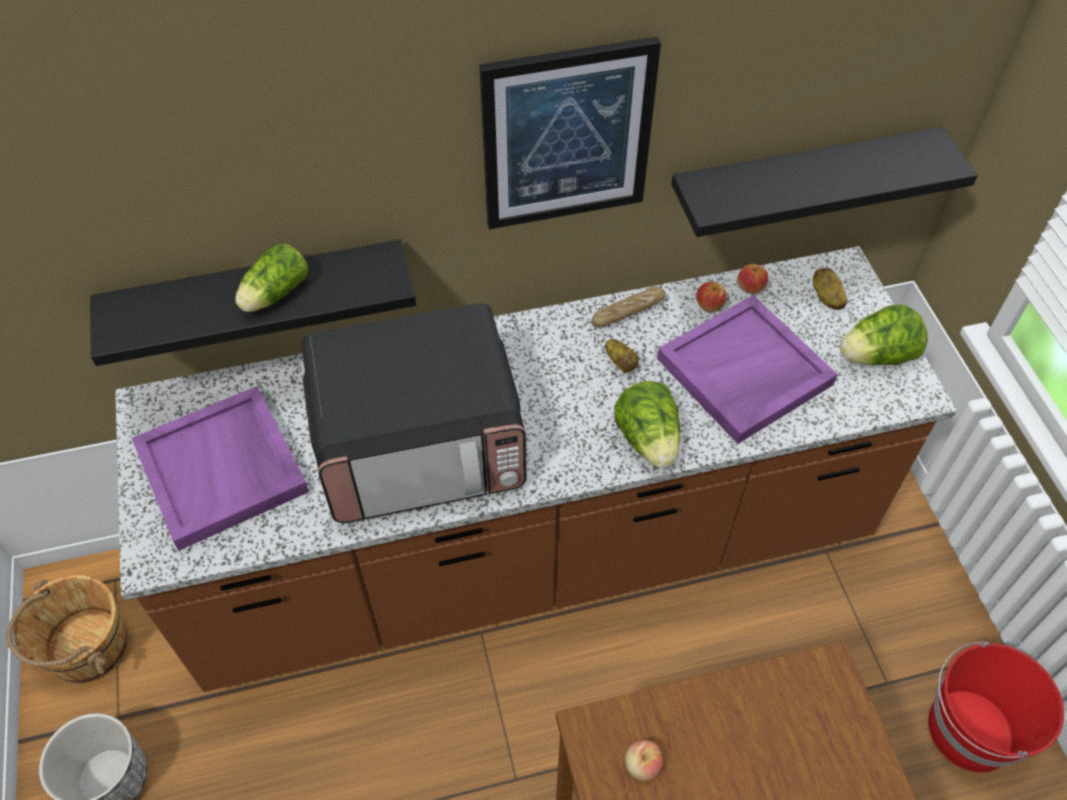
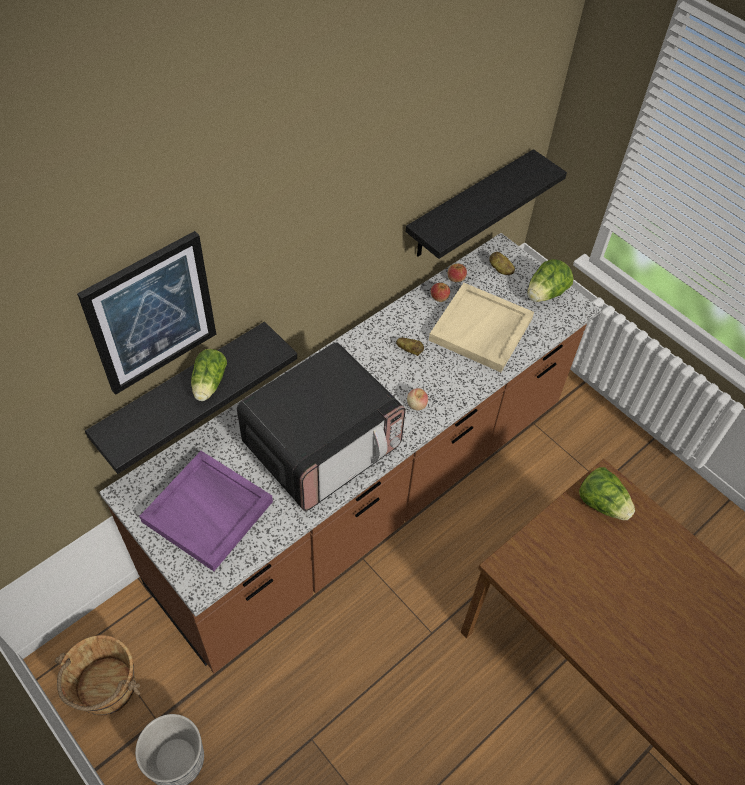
camera: 30 degrees left, 0 degrees up
picture [479,36,661,229] -> picture moved to [77,231,216,395]
bread [591,286,665,328] -> none
lettuce [614,381,680,468] -> lettuce moved to [579,467,635,520]
apple [625,740,663,781] -> apple moved to [407,388,428,410]
purple tray [657,295,838,444] -> beige tray [429,283,534,372]
red bucket [928,641,1064,773] -> none

